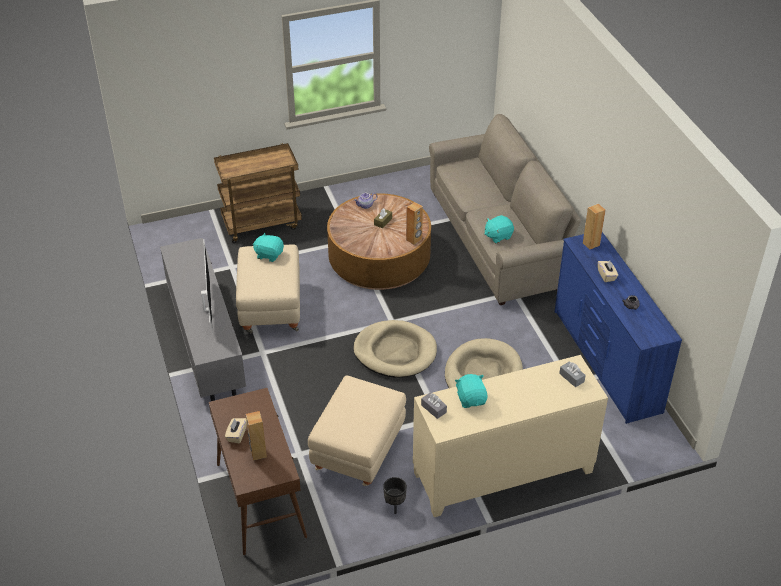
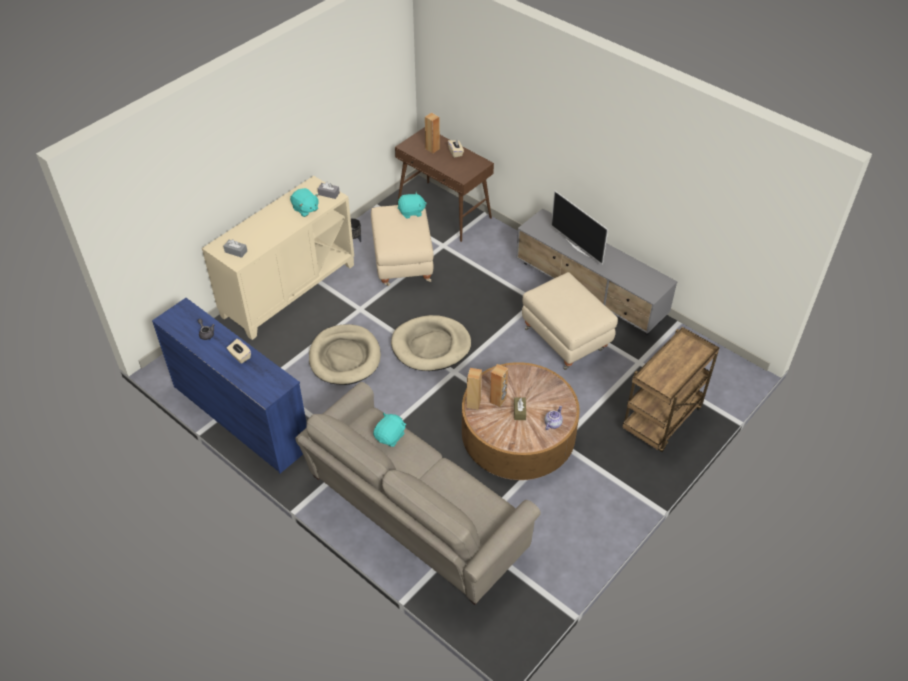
camera: 150 degrees right, 5 degrees up
turquoise plush toy [253,232,284,262] -> turquoise plush toy moved to [398,192,427,218]
brown speaker [583,204,606,250] -> brown speaker moved to [490,364,508,407]

